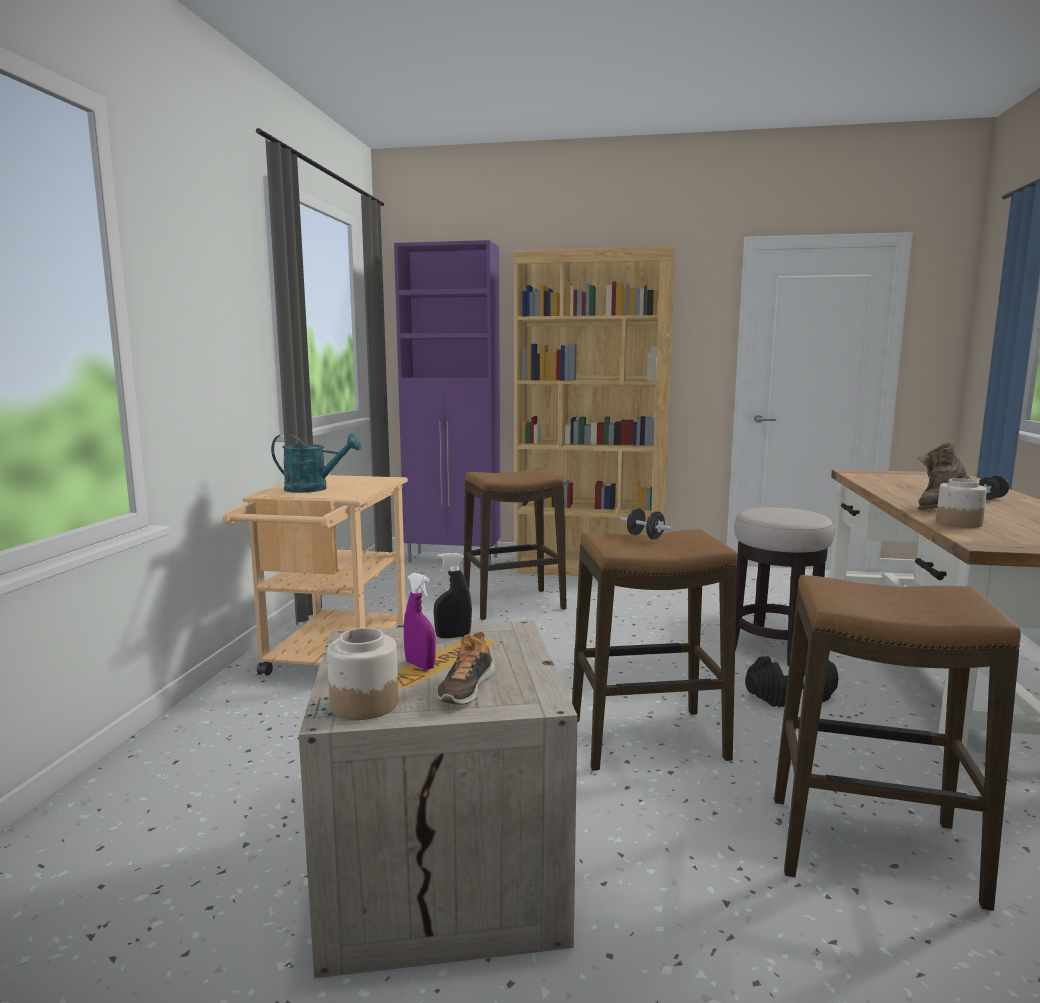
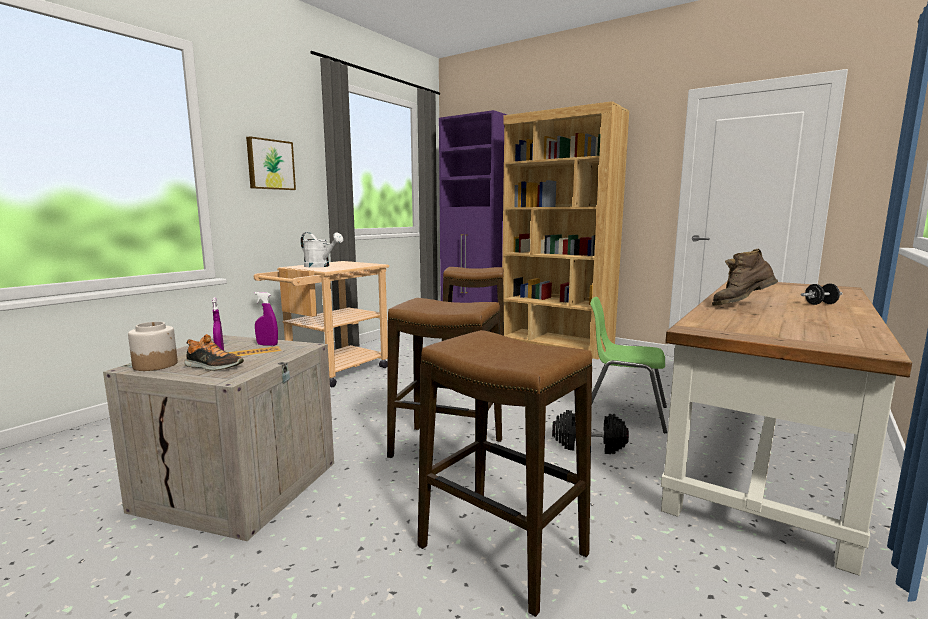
camera: 25 degrees right, 0 degrees up
turquoise watering can [271,433,362,493] -> white watering can [300,232,343,268]
black spray bottle [434,553,472,638] -> purple spray bottle [255,292,278,346]
shoe [437,632,495,704] -> shoe turned 120 degrees counterclockwise [184,334,244,370]
black dumbbell [620,508,672,539] -> none
stool [734,508,835,666] -> green chair [590,297,667,433]
jar [936,478,987,528] -> none
none -> picture [246,136,296,190]

